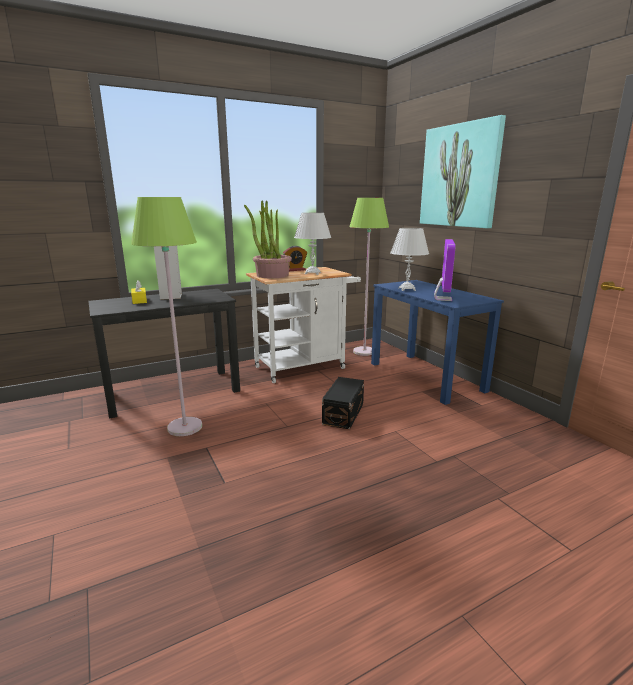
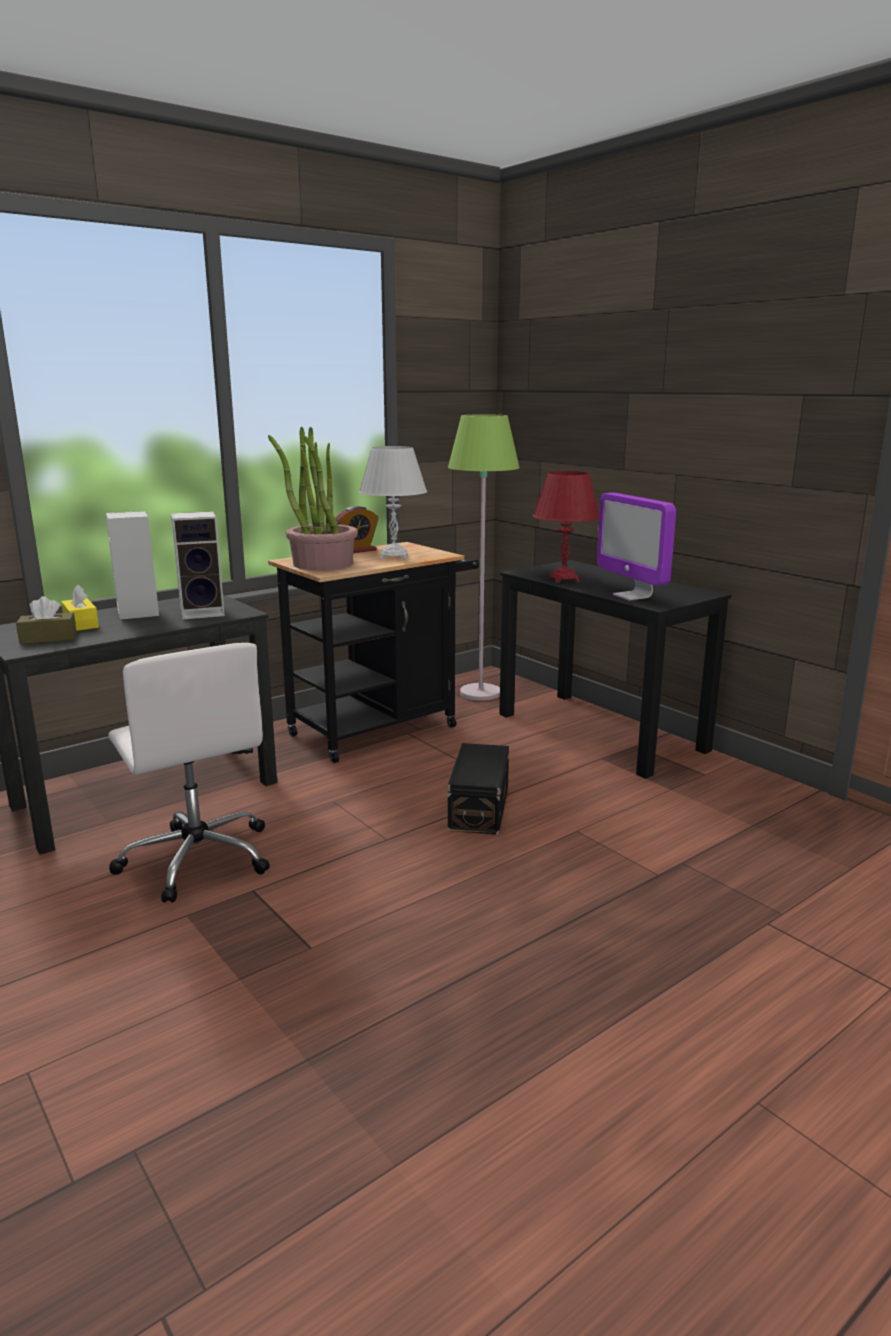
camera: 10 degrees left, 0 degrees up
green floor lamp [131,197,202,436] -> white office chair [108,643,270,903]
white cart [246,267,361,383] -> black cart [268,542,479,763]
blue desk [371,280,504,405] -> black desk [499,560,731,779]
white table lamp [390,228,429,291] -> red table lamp [533,471,599,583]
picture [420,115,506,228] -> none
monitor [434,239,456,301] -> monitor turned 150 degrees clockwise [597,493,676,600]
none -> brown tissue box [16,596,77,644]
none -> speaker [171,511,225,620]

